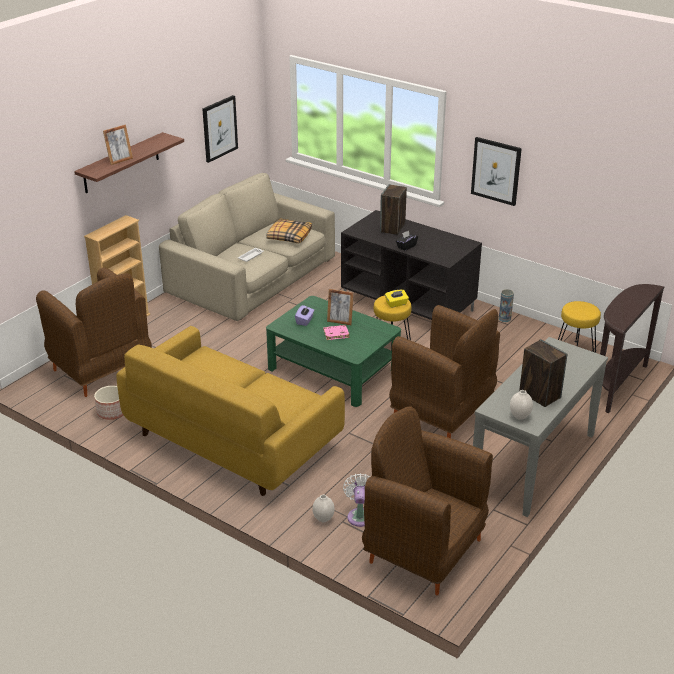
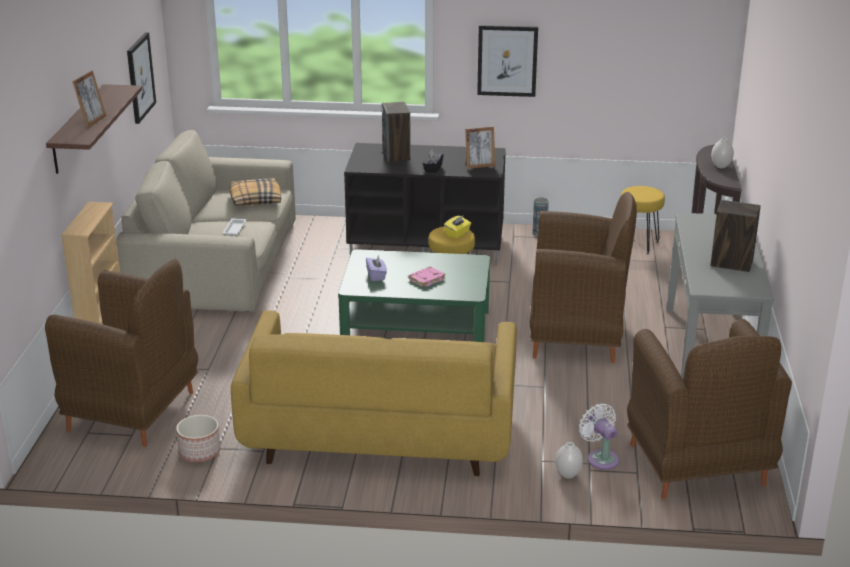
camera: 30 degrees left, 5 degrees down
picture frame [327,289,354,325] -> picture frame moved to [465,127,495,169]
brown armchair [362,406,493,595] -> brown armchair turned 105 degrees counterclockwise [627,319,792,499]
white vase [510,390,533,420] -> white vase moved to [711,138,734,168]

